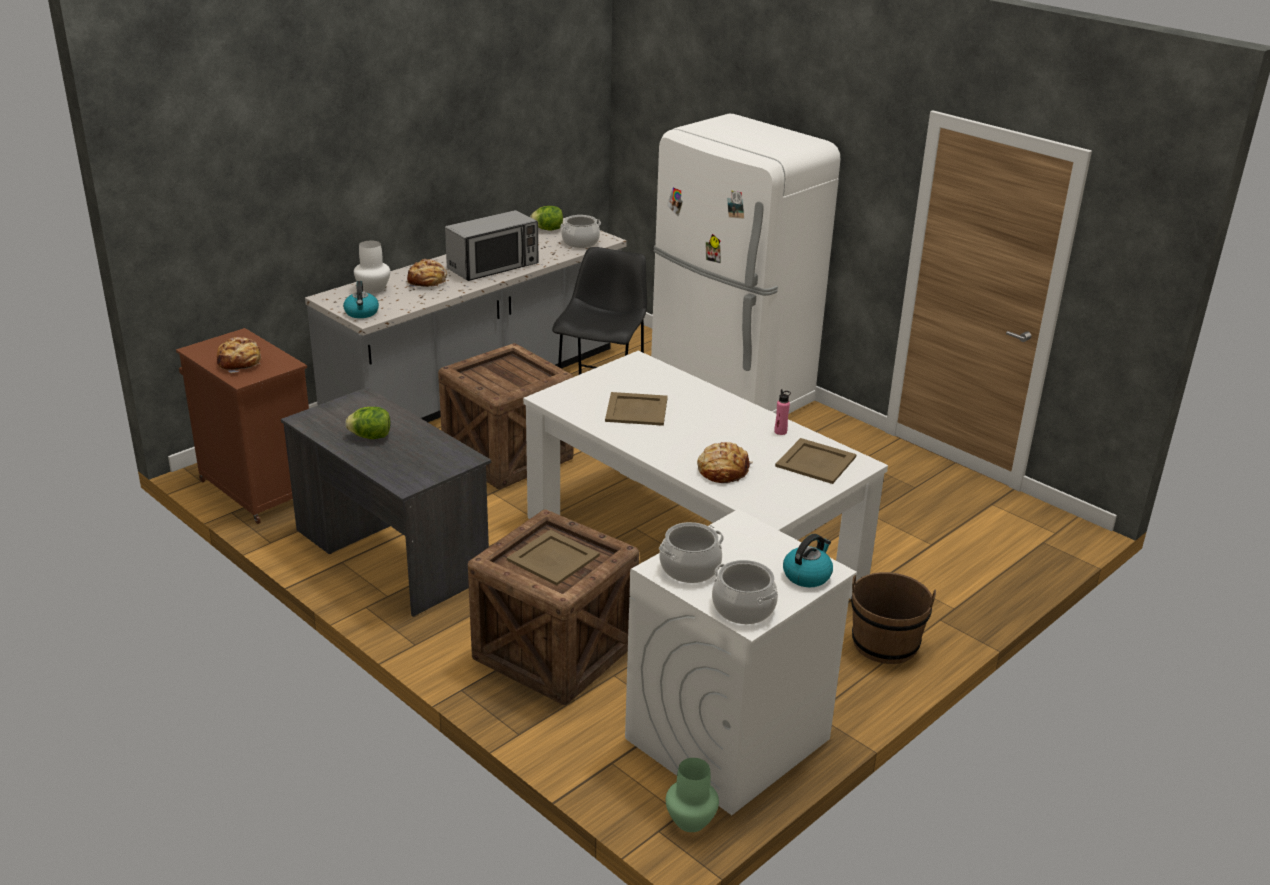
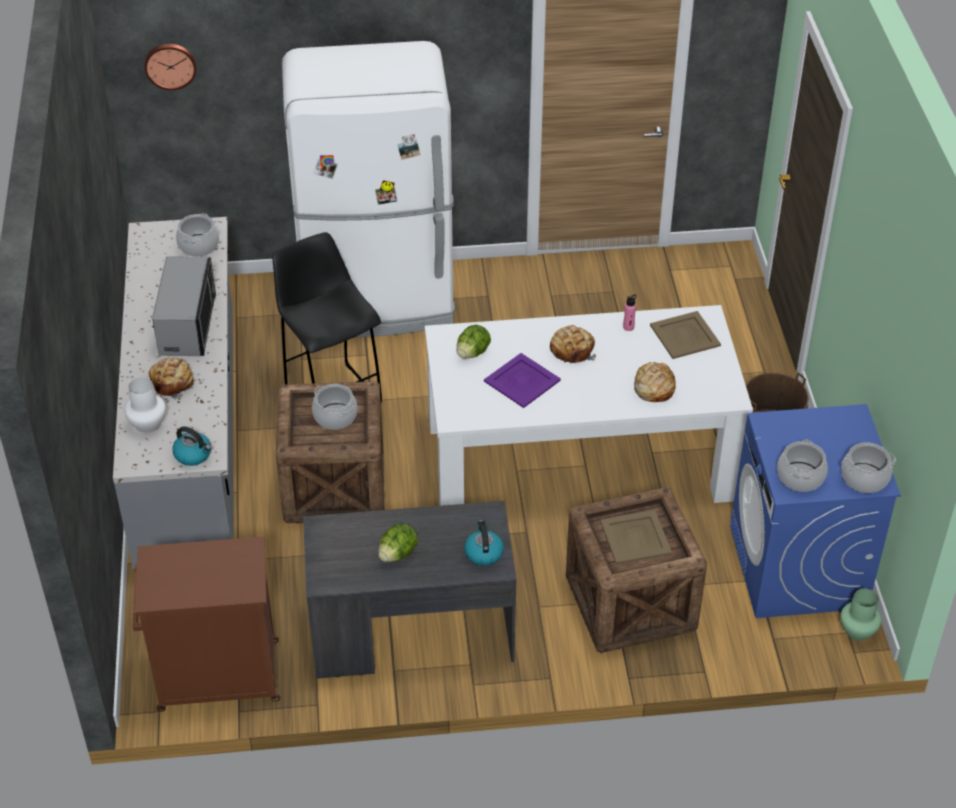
camera: 50 degrees left, 15 degrees up
bread [217,337,262,373] -> bread moved to [550,325,596,363]
lettuce [530,206,563,231] -> lettuce moved to [457,325,491,359]
beige tray [605,392,668,426] -> purple tray [484,353,561,408]
white washing machine [625,509,857,815] -> blue washing machine [730,404,901,618]
kettle [783,534,833,587] -> kettle moved to [464,520,504,566]
none -> wall clock [144,44,196,90]
none -> cooking pot [312,384,358,430]

